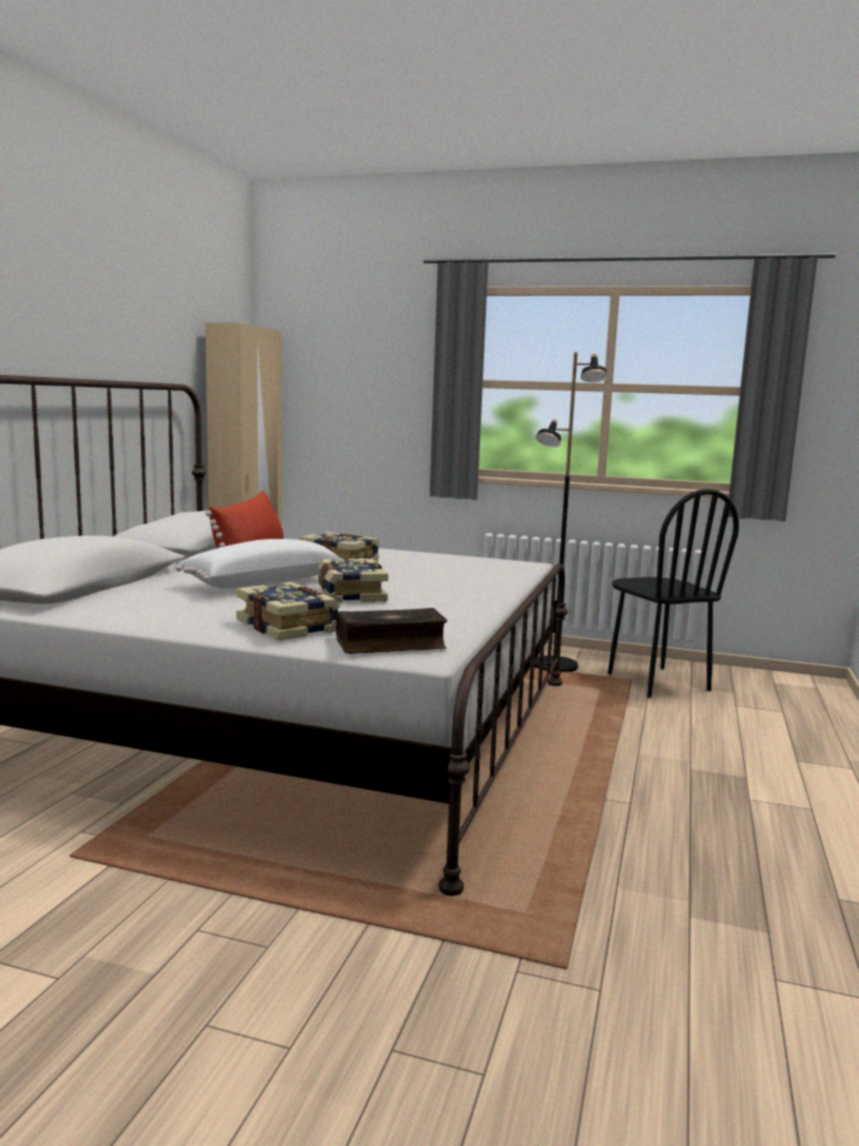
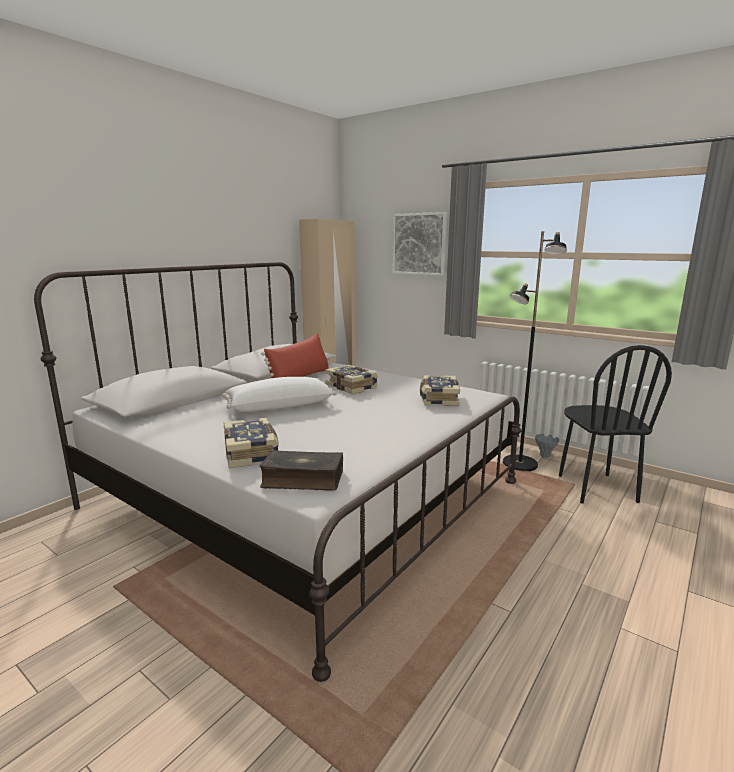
camera: 20 degrees right, 5 degrees up
book [318,558,388,603] -> book moved to [420,375,460,406]
none -> picture [393,212,447,276]
none -> grey vase [535,434,559,458]

